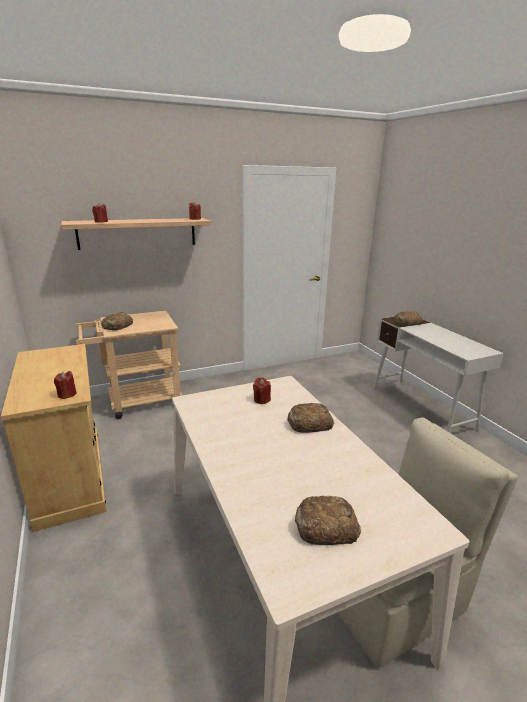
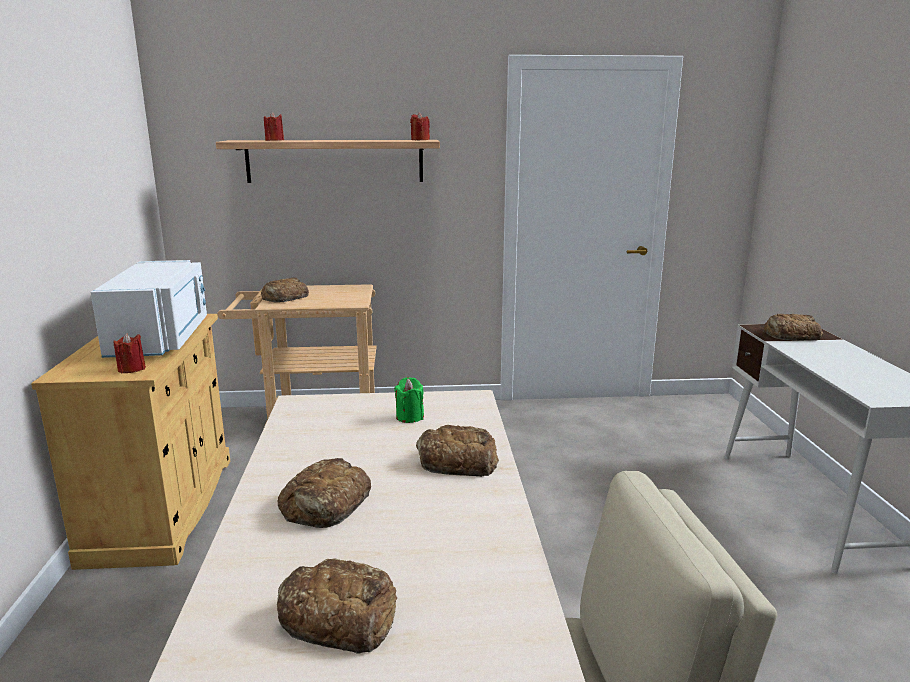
camera: 20 degrees right, 5 degrees down
red candle [253,377,271,404] -> green candle [394,377,424,423]
none -> white microwave [90,260,207,358]
none -> bread [277,458,371,528]

